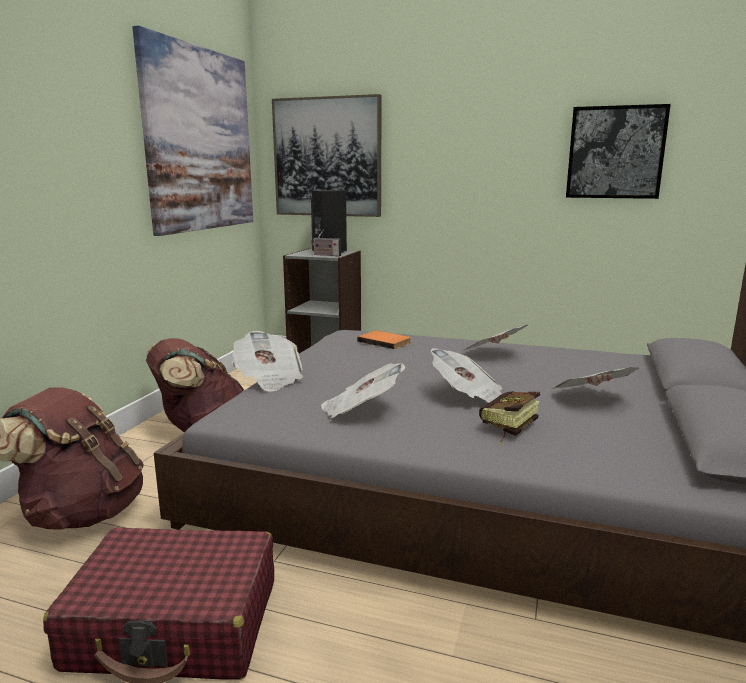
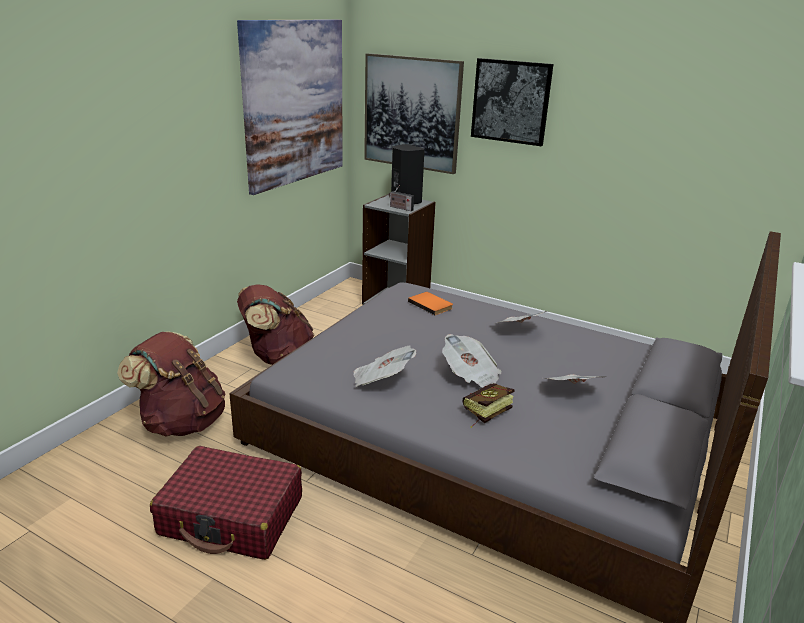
camera: 10 degrees right, 10 degrees up
newspaper [233,331,303,392] -> none
picture [566,104,671,199] -> picture moved to [471,58,554,146]

